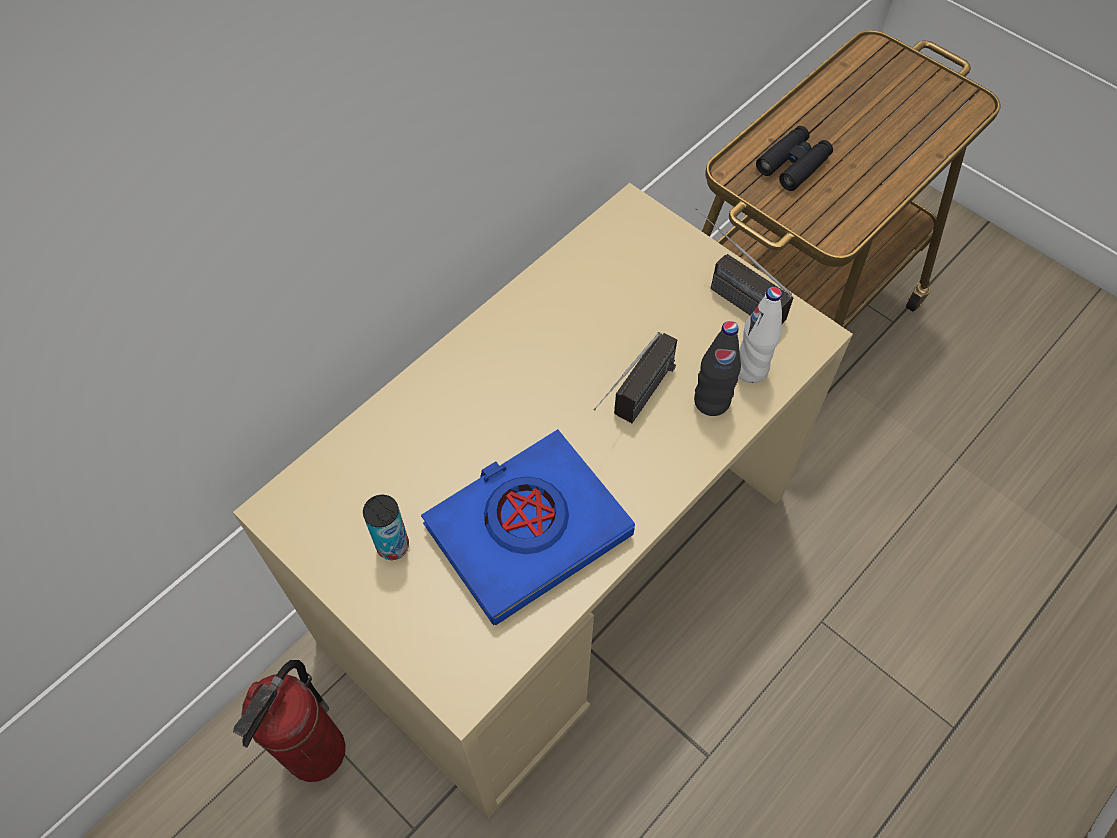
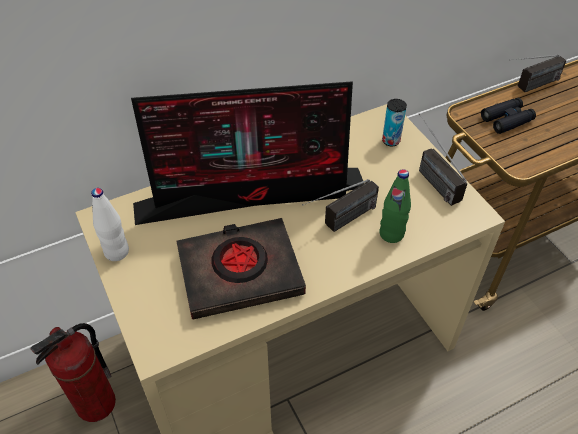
camera: 20 degrees right, 10 degrees down
can [363,495,409,560] -> can moved to [382,99,407,147]
blue book [421,429,635,625] -> black book [176,218,306,319]
black bottle [694,321,741,416] -> green bottle [380,169,411,243]
white bottle [738,287,782,383] -> white bottle moved to [91,188,129,261]
none -> monitor [131,81,364,225]
none -> radio [509,54,567,92]

